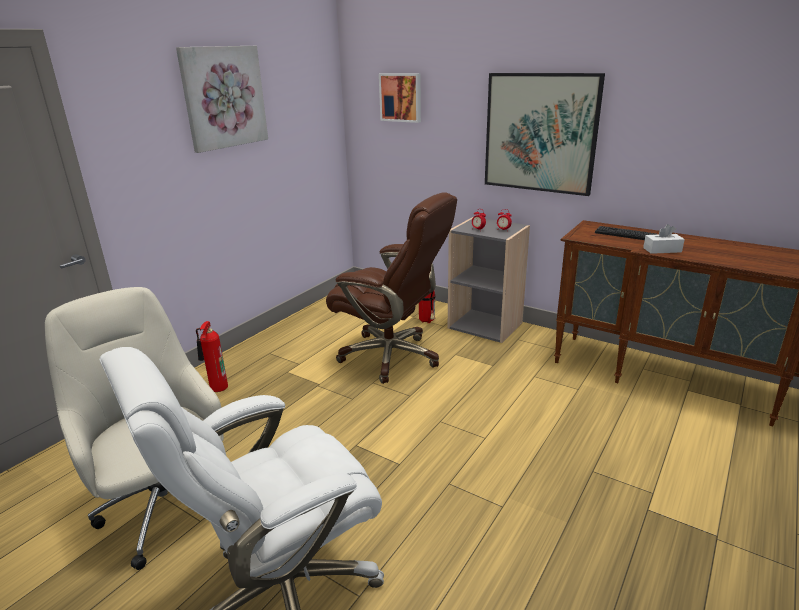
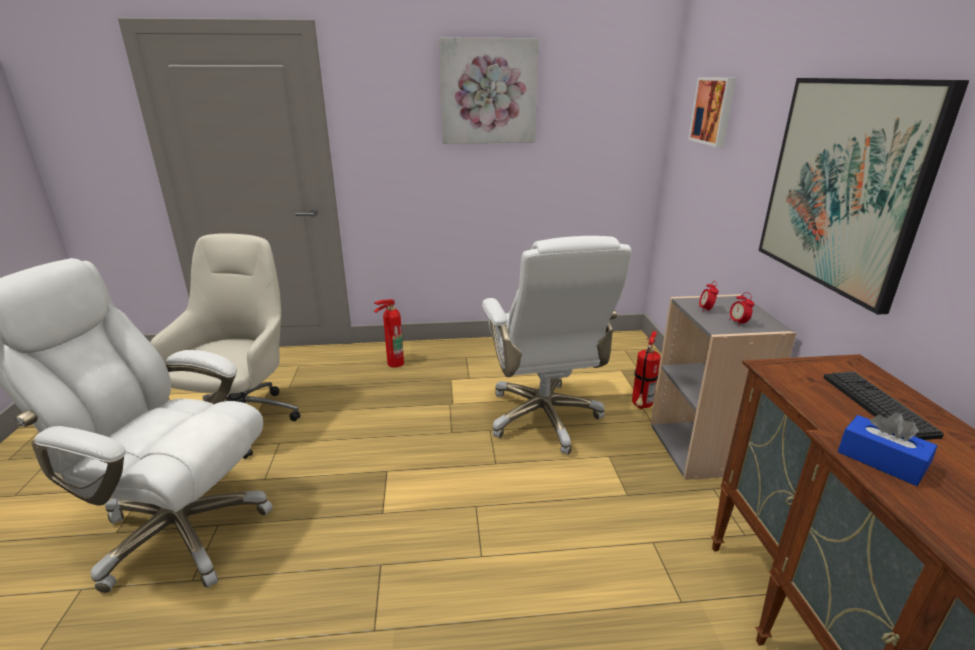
camera: 50 degrees right, 0 degrees up
brown office chair [326,192,457,384] -> white office chair [482,236,632,455]
white tissue box [643,224,685,254] -> blue tissue box [838,412,937,486]

